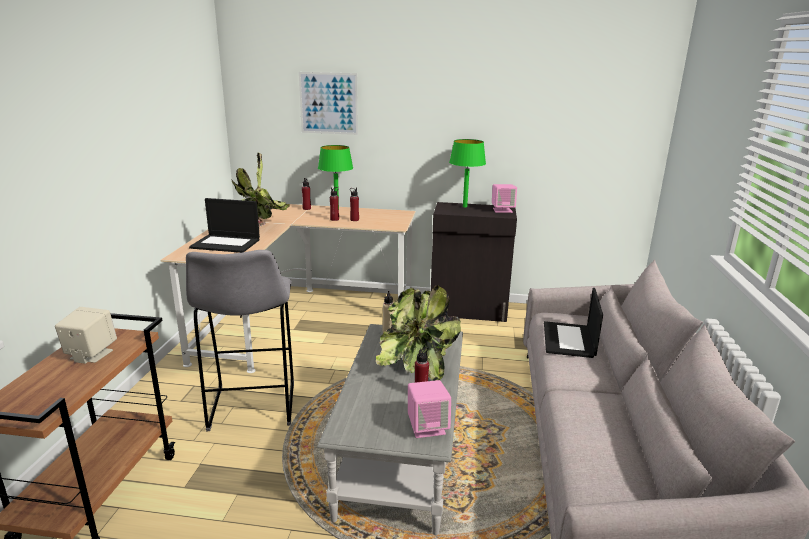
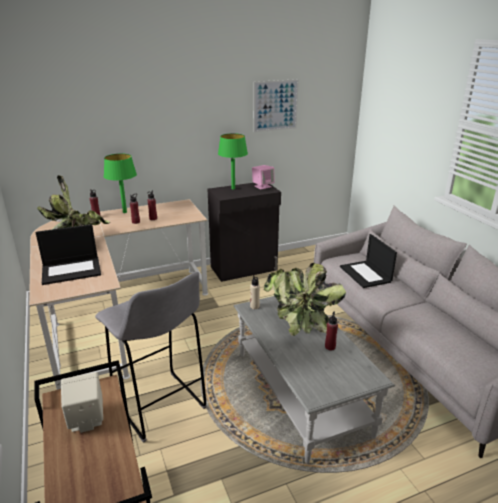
camera: 30 degrees left, 5 degrees up
picture [299,72,358,135] -> picture moved to [254,79,299,132]
pink speaker [408,380,451,438] -> none

